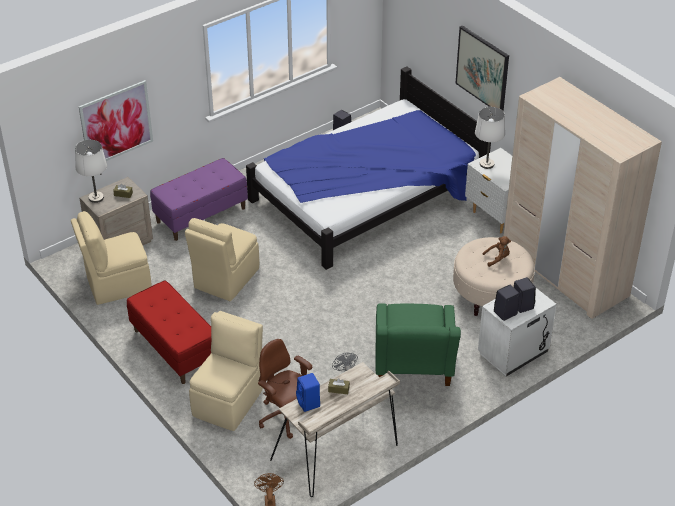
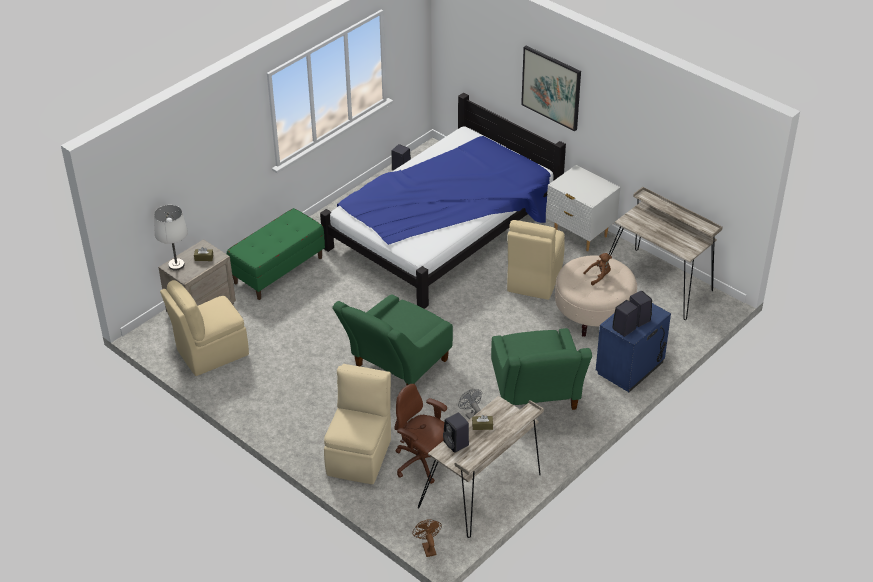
camera: 10 degrees left, 0 degrees up
picture [79,80,153,161] -> none
red bench [127,280,211,384] -> none
purple bench [150,158,248,241] -> green bench [227,208,325,300]
beige chair [185,218,259,301] -> beige chair moved to [507,220,565,300]
blue speaker [296,373,320,412] -> black speaker [443,412,469,453]
white table lamp [475,107,505,169] -> none
white nightstand [478,288,557,376] -> blue nightstand [596,303,671,392]
beige wardrobe [503,77,662,319] -> beige desk [609,187,723,320]
none -> green armchair [332,294,453,385]

